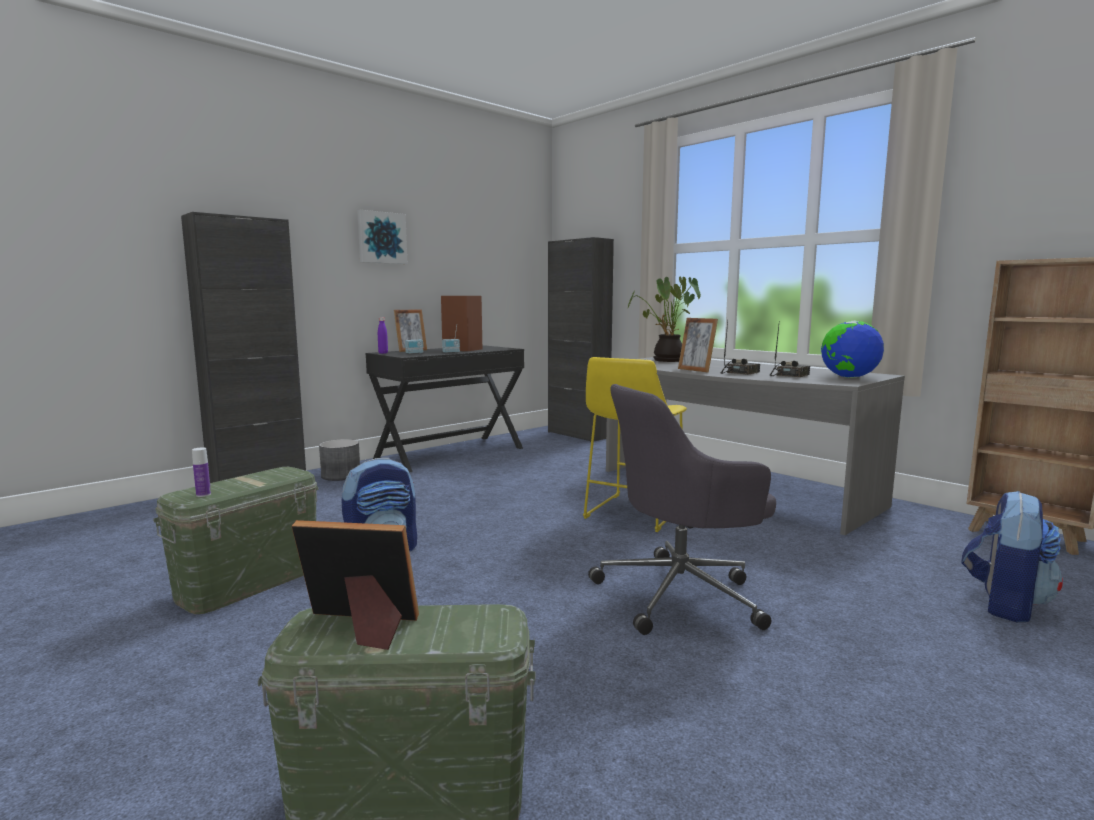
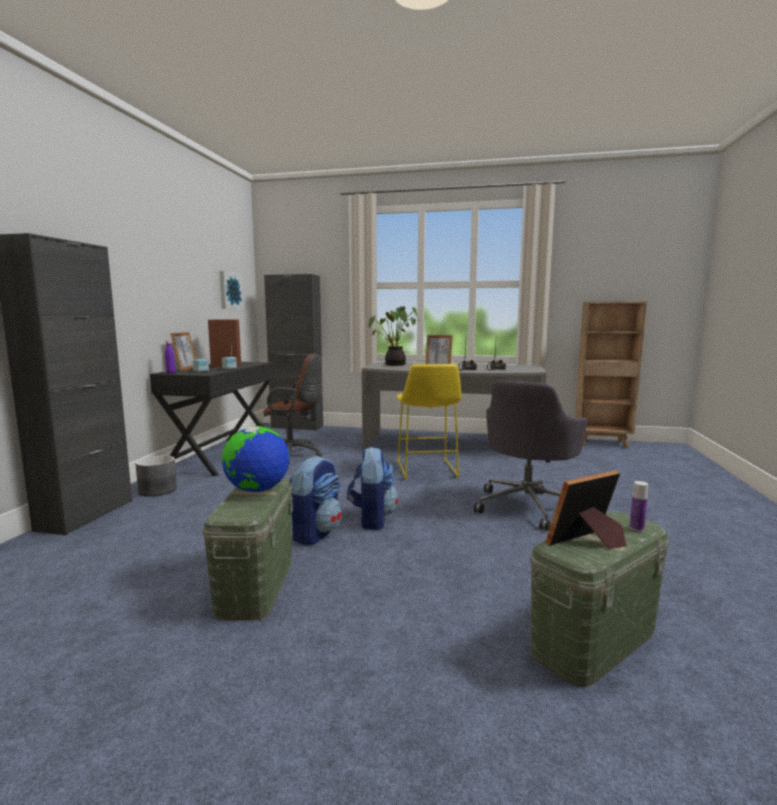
camera: 35 degrees left, 0 degrees up
bottle [192,447,211,497] -> bottle moved to [630,481,648,532]
picture [357,210,407,264] -> picture moved to [219,271,244,309]
globe [821,321,884,378] -> globe moved to [222,426,290,493]
backpack [961,490,1063,622] -> backpack moved to [347,447,398,530]
none -> brown office chair [263,354,323,464]

